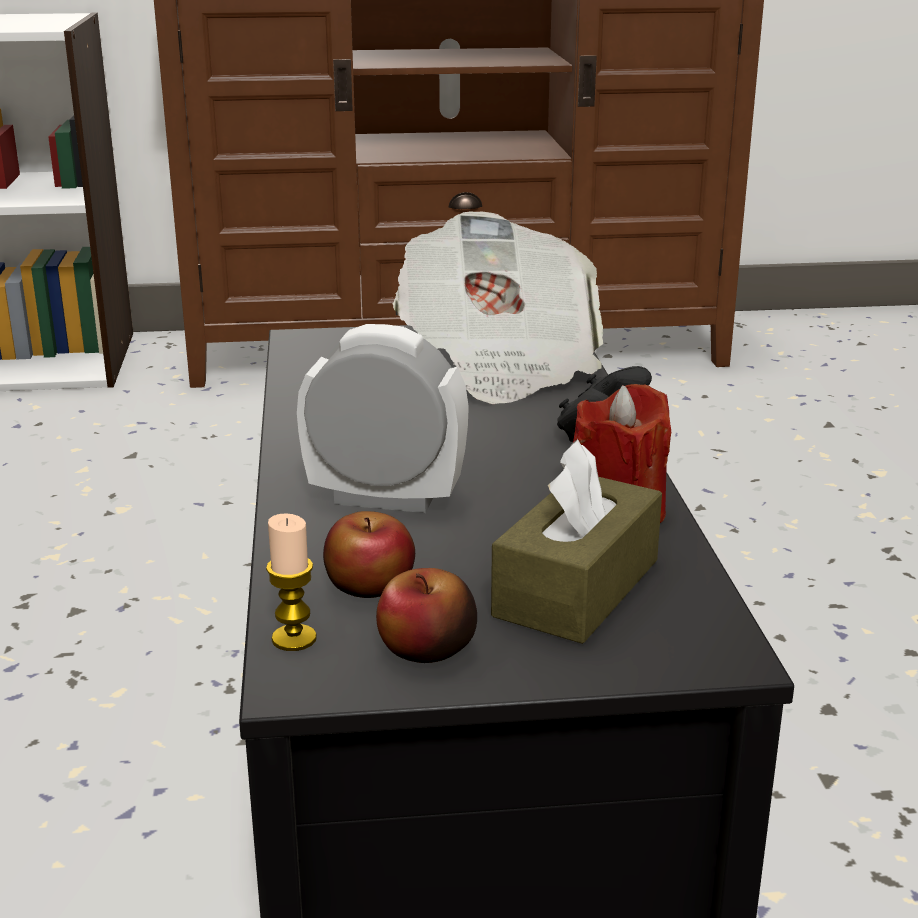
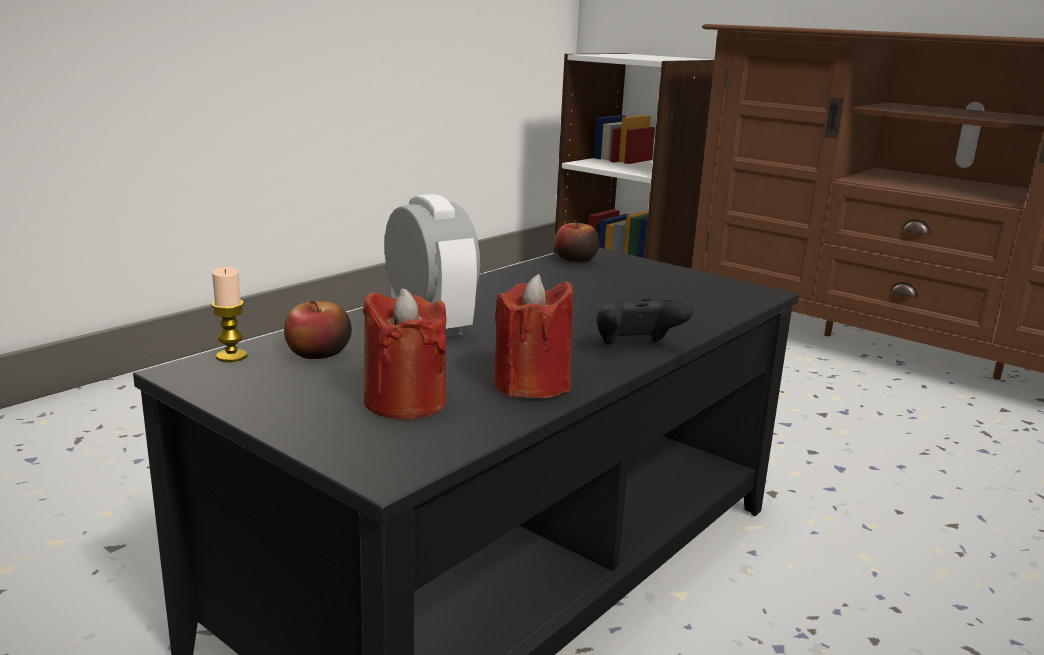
camera: 45 degrees right, 5 degrees down
apple [376,568,477,663] -> apple moved to [554,220,599,262]
newspaper [393,211,603,404] -> none
brown tissue box [491,439,662,644] -> red candle [363,288,447,420]

